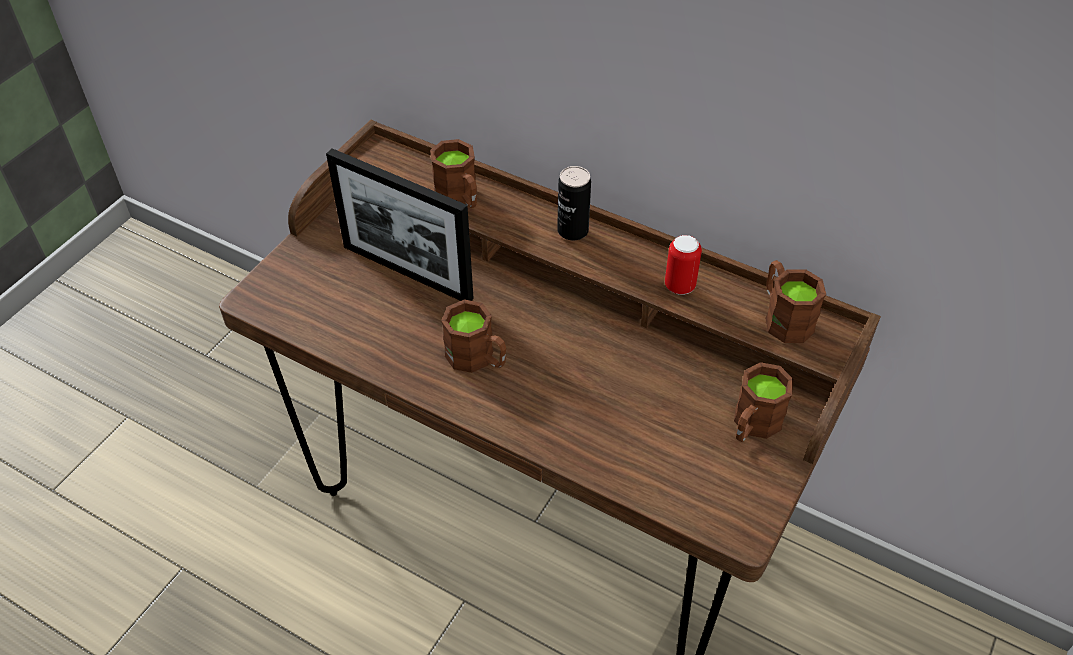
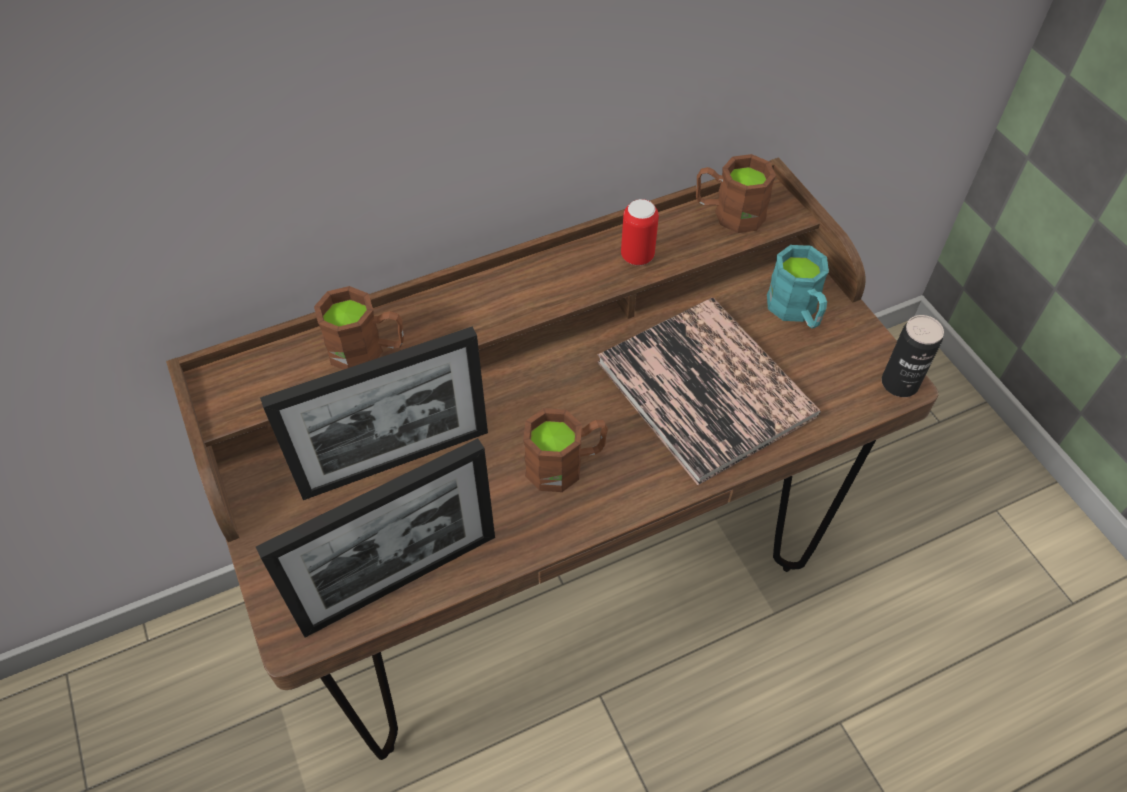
camera: 55 degrees left, 5 degrees up
can [557,166,591,240] -> can moved to [882,315,944,397]
brown mug [734,362,794,442] -> turquoise mug [767,245,829,328]
none -> picture frame [256,438,495,637]
none -> book [597,298,821,485]

